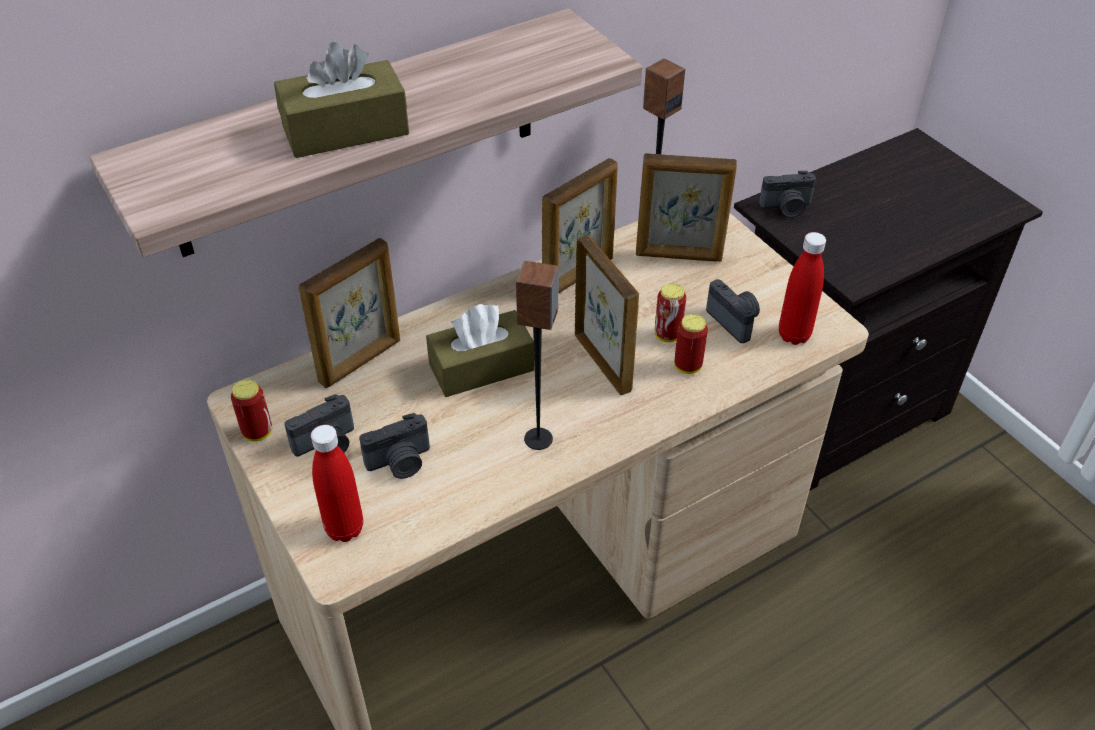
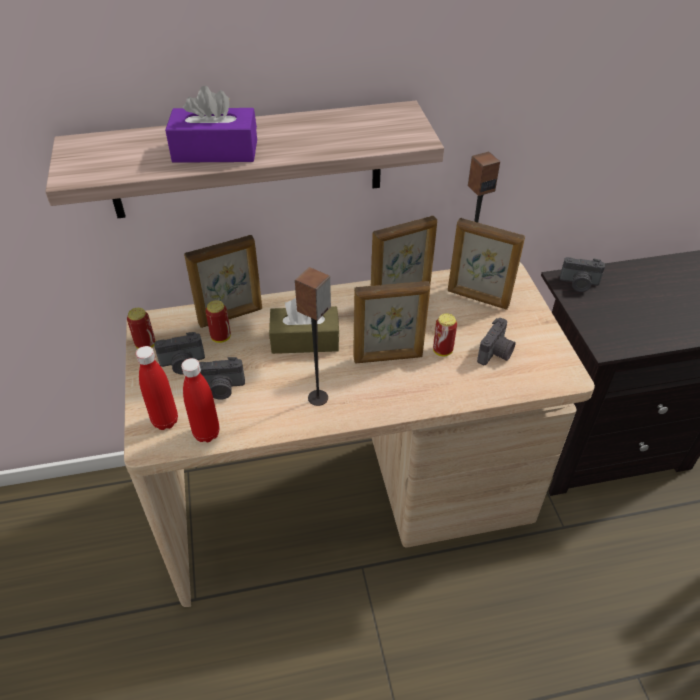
camera: 20 degrees right, 0 degrees up
brown tissue box [274,42,409,158] -> purple tissue box [165,86,257,163]
picture frame [575,235,639,396] -> picture frame turned 90 degrees clockwise [353,281,430,363]
can [674,314,708,374] -> can moved to [205,300,231,343]
camera [706,279,760,343] -> camera turned 45 degrees clockwise [477,318,516,365]
red bottle [779,232,826,345] -> red bottle moved to [181,358,220,442]

